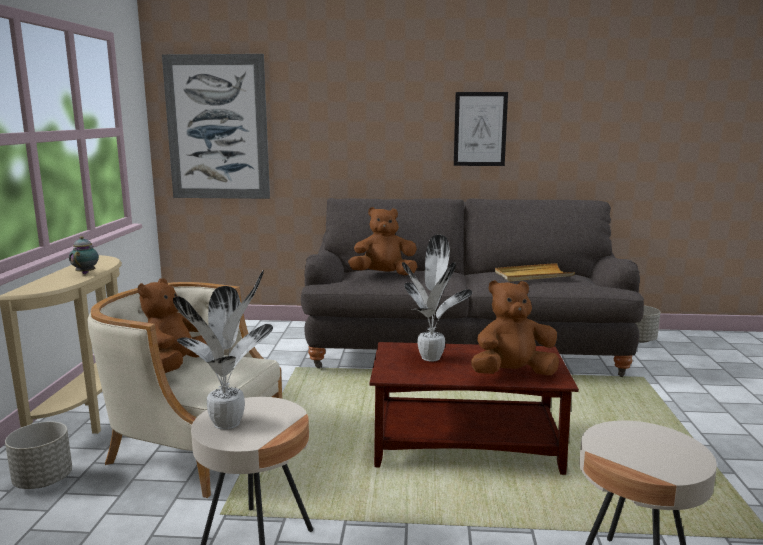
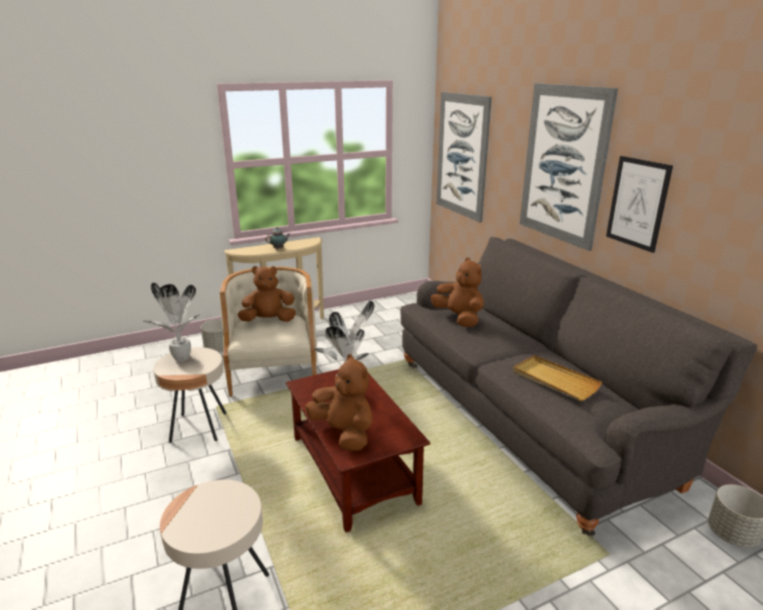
camera: 60 degrees right, 10 degrees up
none -> picture [520,83,618,251]

